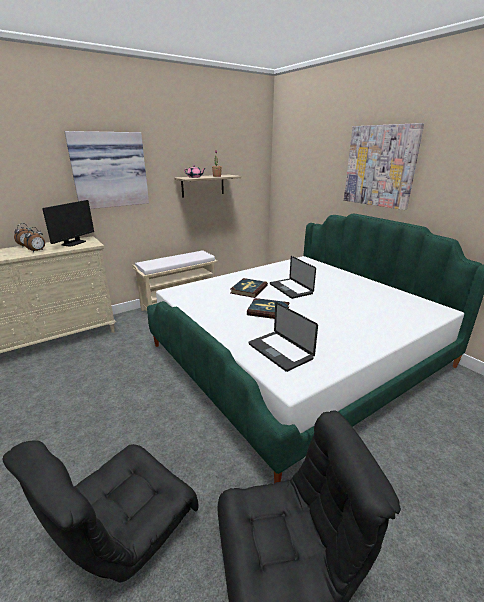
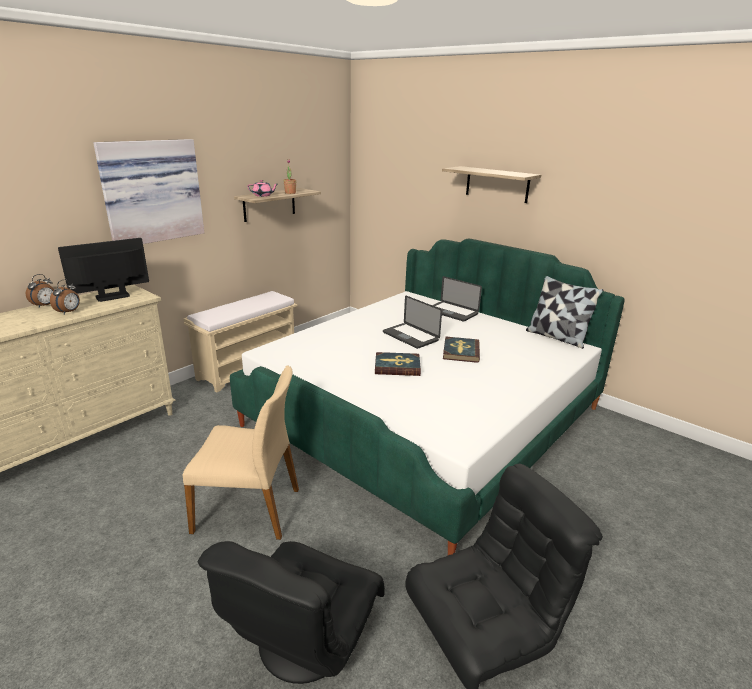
camera: 15 degrees left, 0 degrees up
monitor [42,200,94,247] -> monitor turned 135 degrees counterclockwise [58,238,149,302]
book [231,278,268,298] -> book moved to [443,337,480,363]
laptop [249,302,318,372] -> laptop moved to [432,276,482,322]
picture [344,123,424,210] -> shelf [442,166,541,203]
none -> beige chair [183,366,299,540]
none -> pillow [526,276,603,349]

